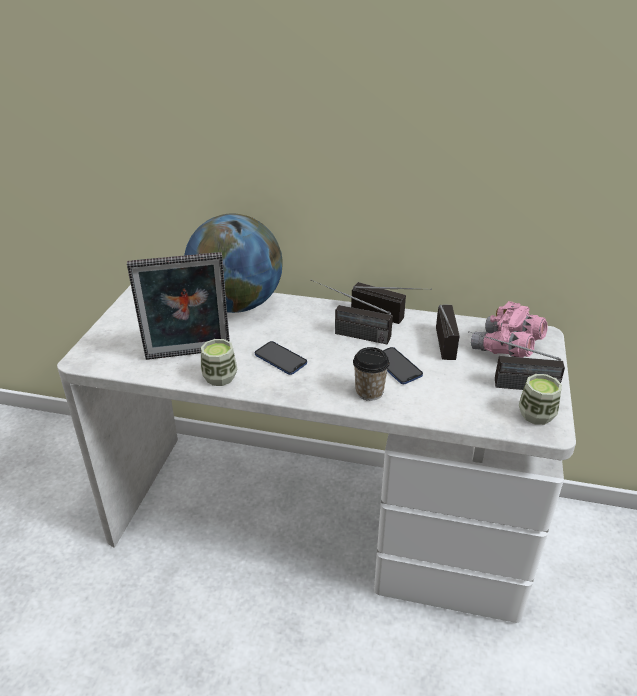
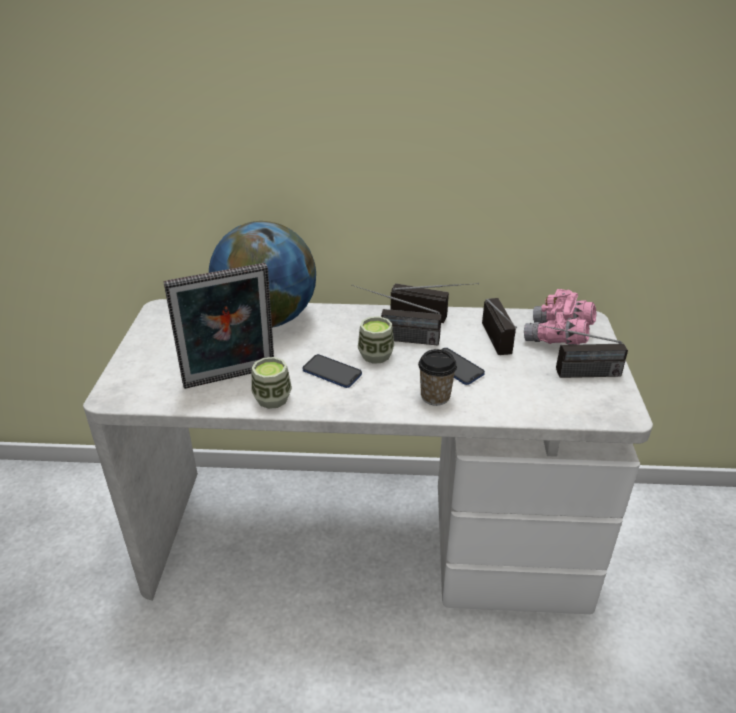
camera: 10 degrees left, 0 degrees up
cup [519,374,562,425] -> cup moved to [358,316,394,364]

